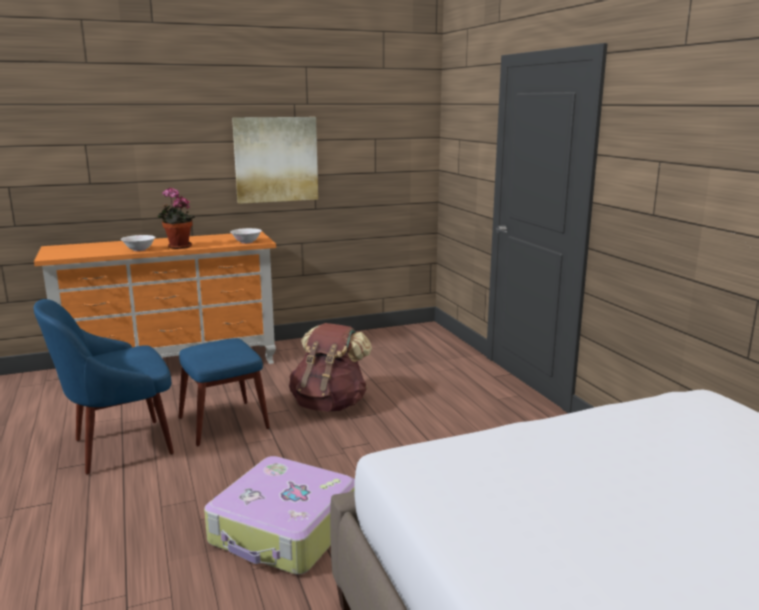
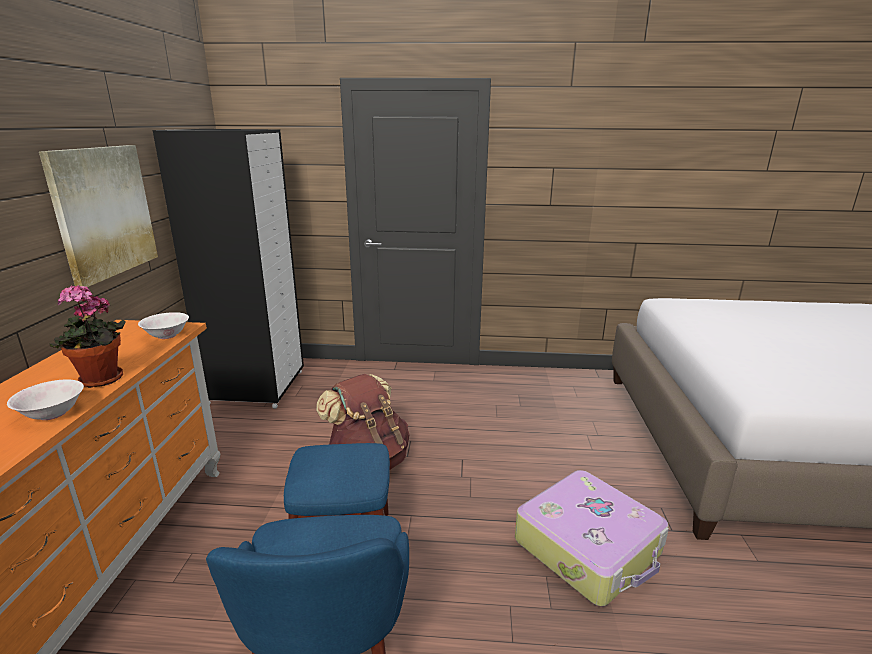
camera: 65 degrees left, 5 degrees up
none -> wardrobe [153,129,304,409]

